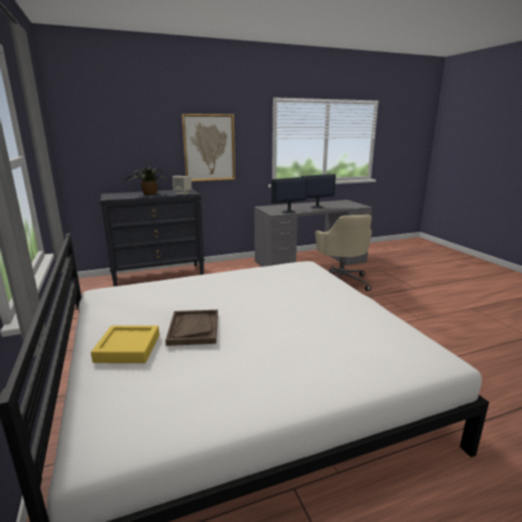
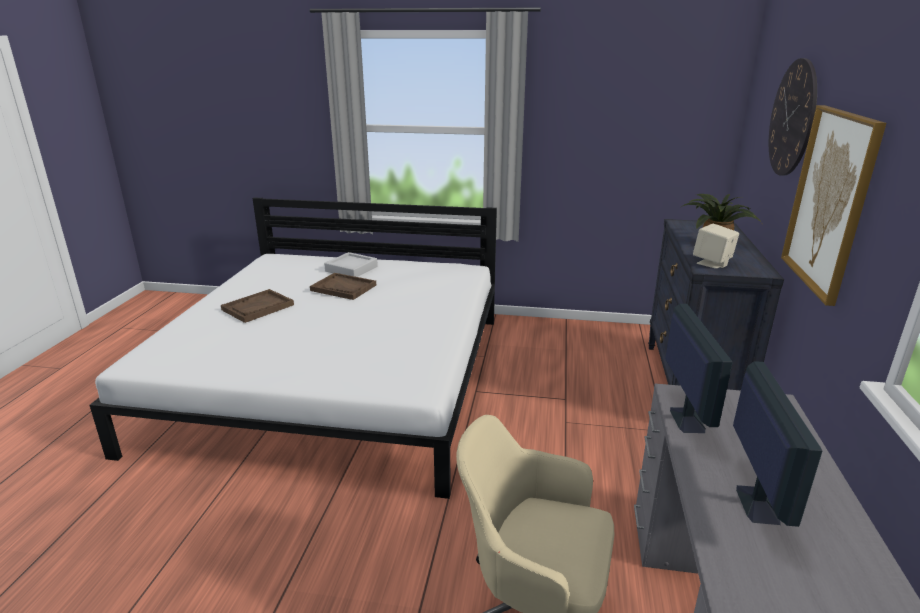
camera: 120 degrees right, 5 degrees up
yellow tray [91,325,159,363] -> grey tray [324,252,378,277]
none -> brown tray [221,289,294,323]
none -> wall clock [769,58,817,176]

